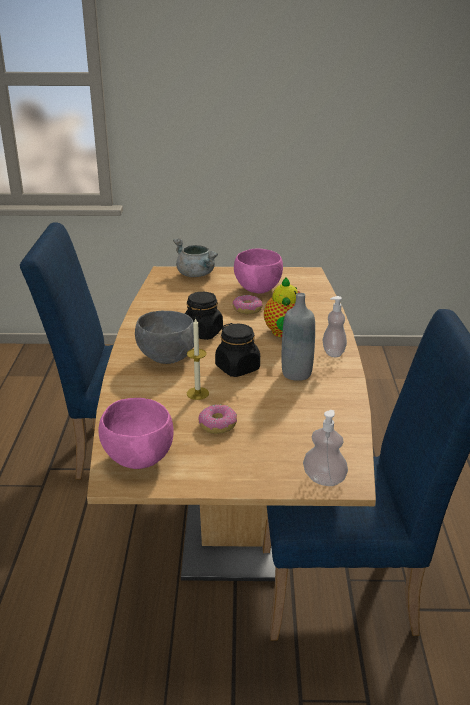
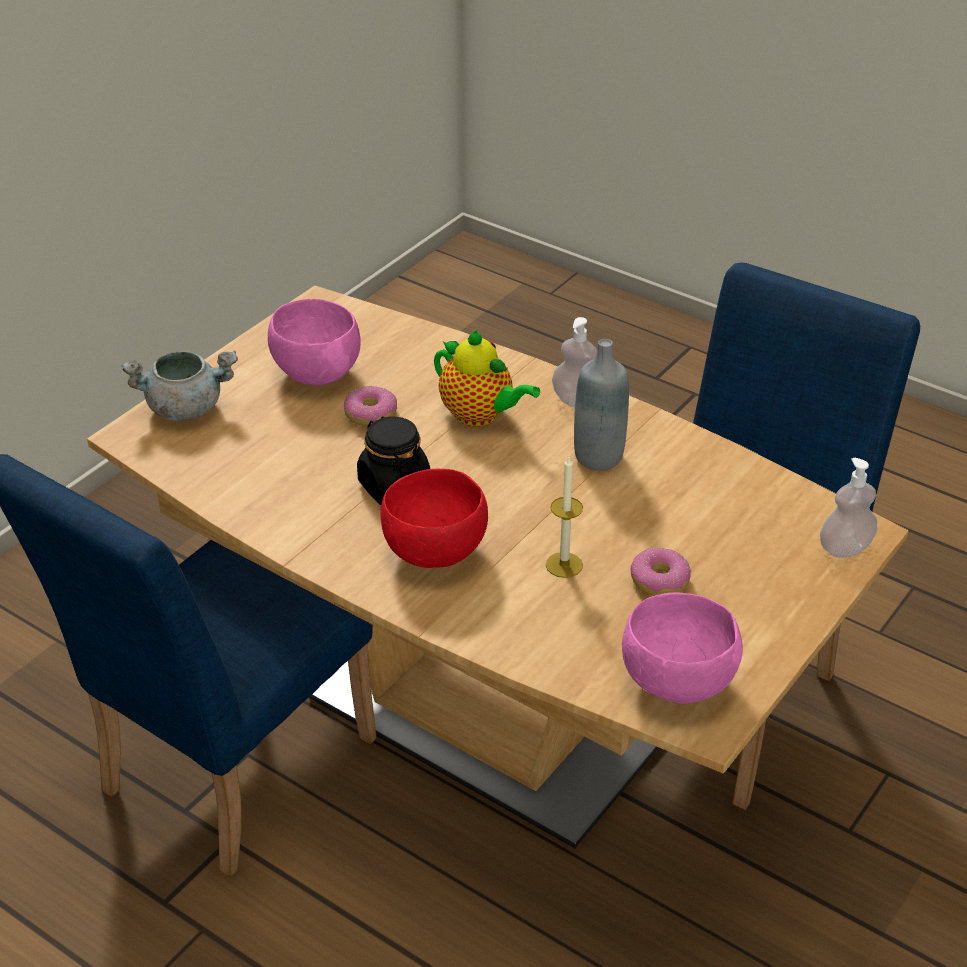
camera: 55 degrees left, 10 degrees up
grey bowl [135,310,194,364] -> red bowl [380,469,488,568]
black jar [215,323,260,377] -> none

